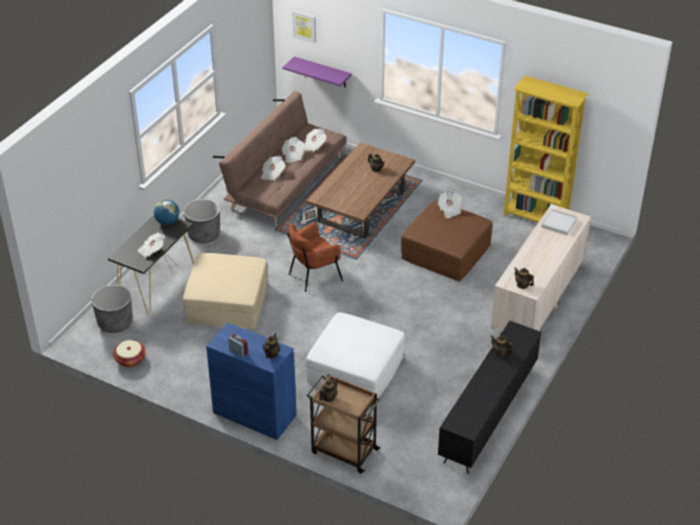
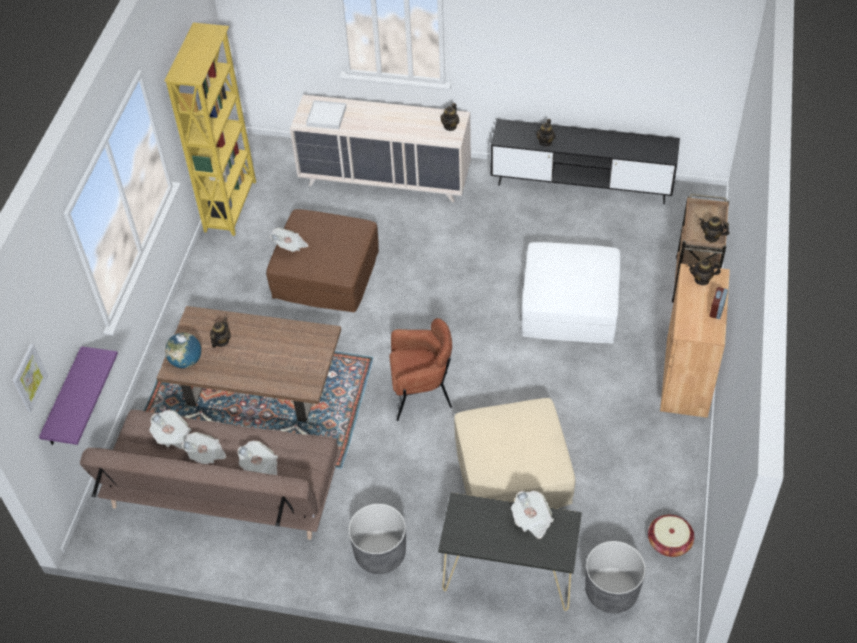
camera: 105 degrees left, 10 degrees up
globe [154,200,179,225] -> globe moved to [165,333,201,368]
blue cabinet [206,323,297,440] -> brown cabinet [660,264,730,418]
brown armchair [287,222,343,292] -> brown armchair turned 45 degrees counterclockwise [389,318,452,421]

